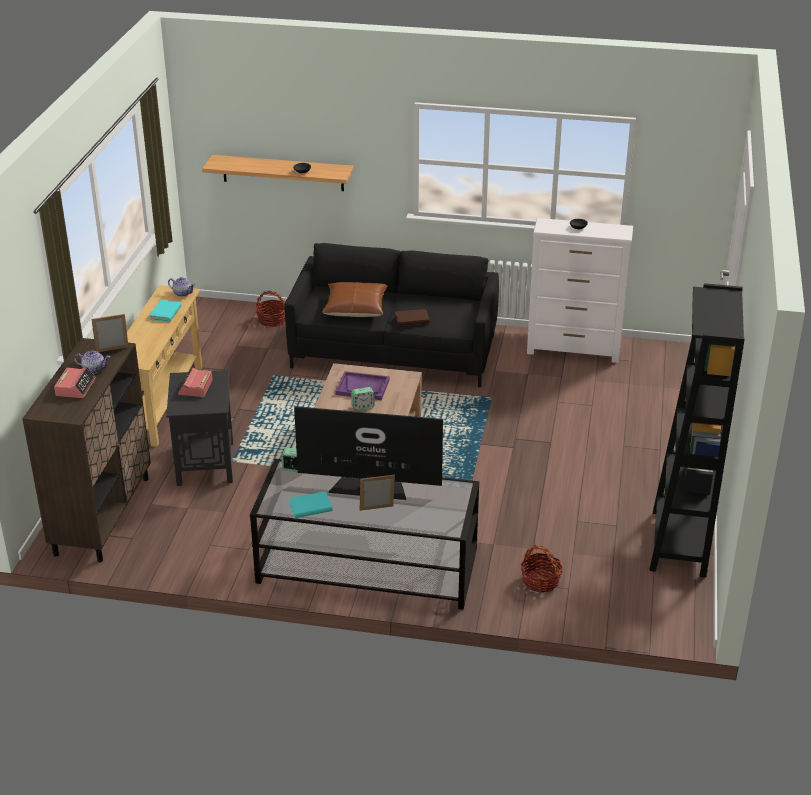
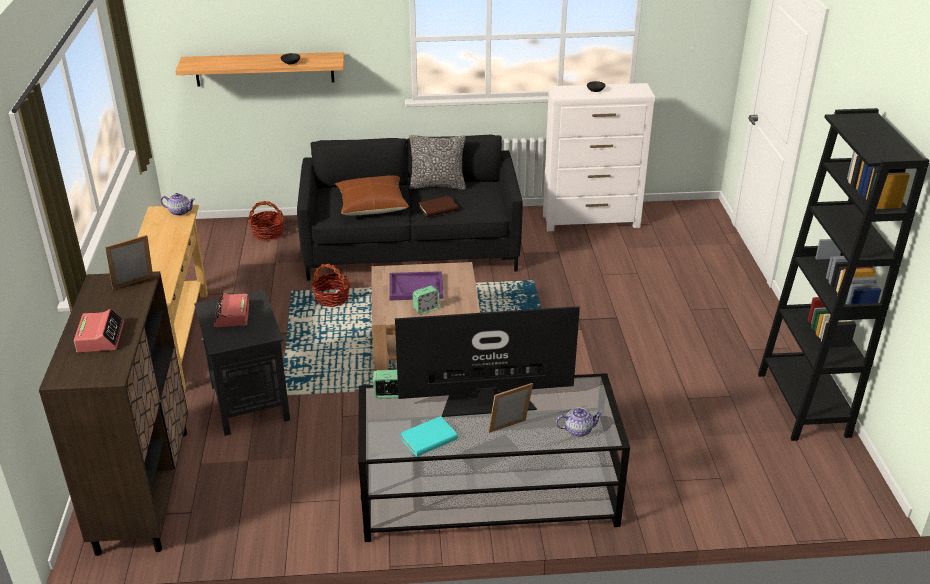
camera: 15 degrees left, 0 degrees up
teapot [74,350,110,374] -> teapot moved to [556,408,603,437]
turquoise book [149,300,182,322] -> none
basket [520,545,563,593] -> basket moved to [311,264,351,307]
none -> pillow [409,135,466,190]

